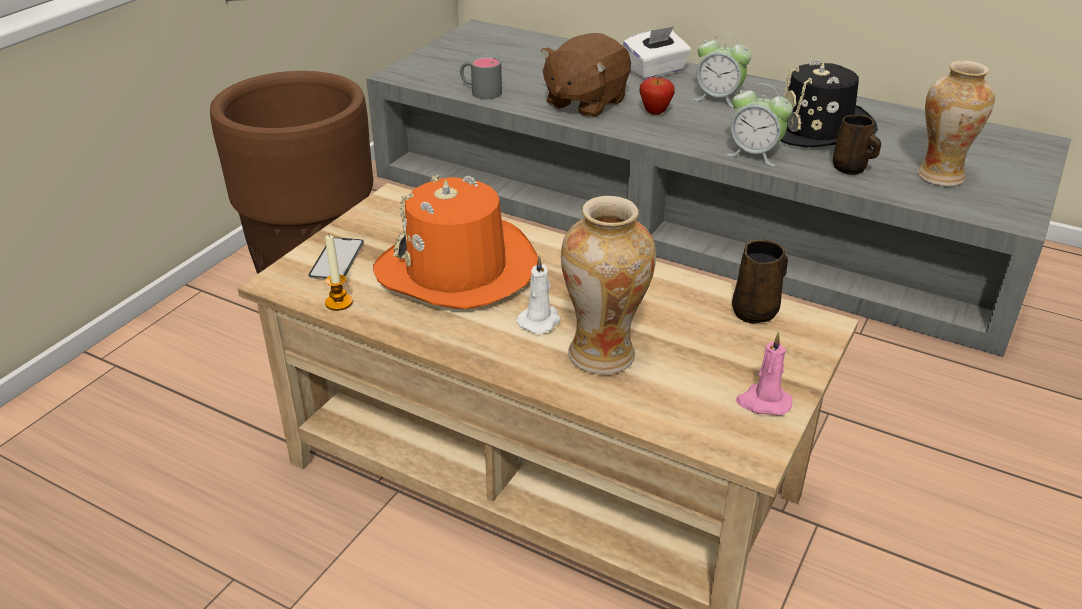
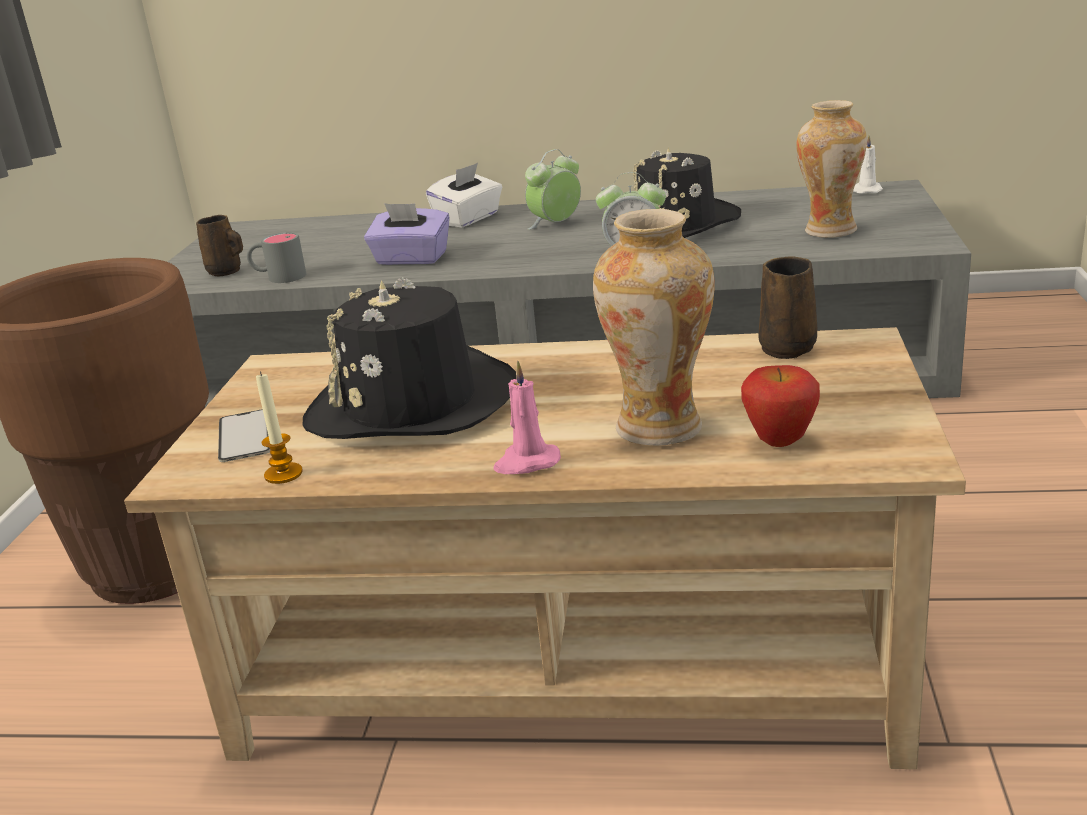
camera: 20 degrees left, 10 degrees down
orange hat [373,175,538,309] -> black hat [303,278,516,439]
white candle [517,255,561,334] -> white candle moved to [853,135,883,194]
brown plush toy [541,33,631,118] -> purple tissue box [364,203,450,265]
apple [639,77,675,115] -> apple moved to [741,365,820,447]
alarm clock [693,33,752,108] -> alarm clock turned 135 degrees clockwise [525,149,581,230]
pink candle [736,332,792,416] -> pink candle moved to [493,360,561,474]
brown mug [833,115,881,175] -> brown mug moved to [196,215,243,277]

